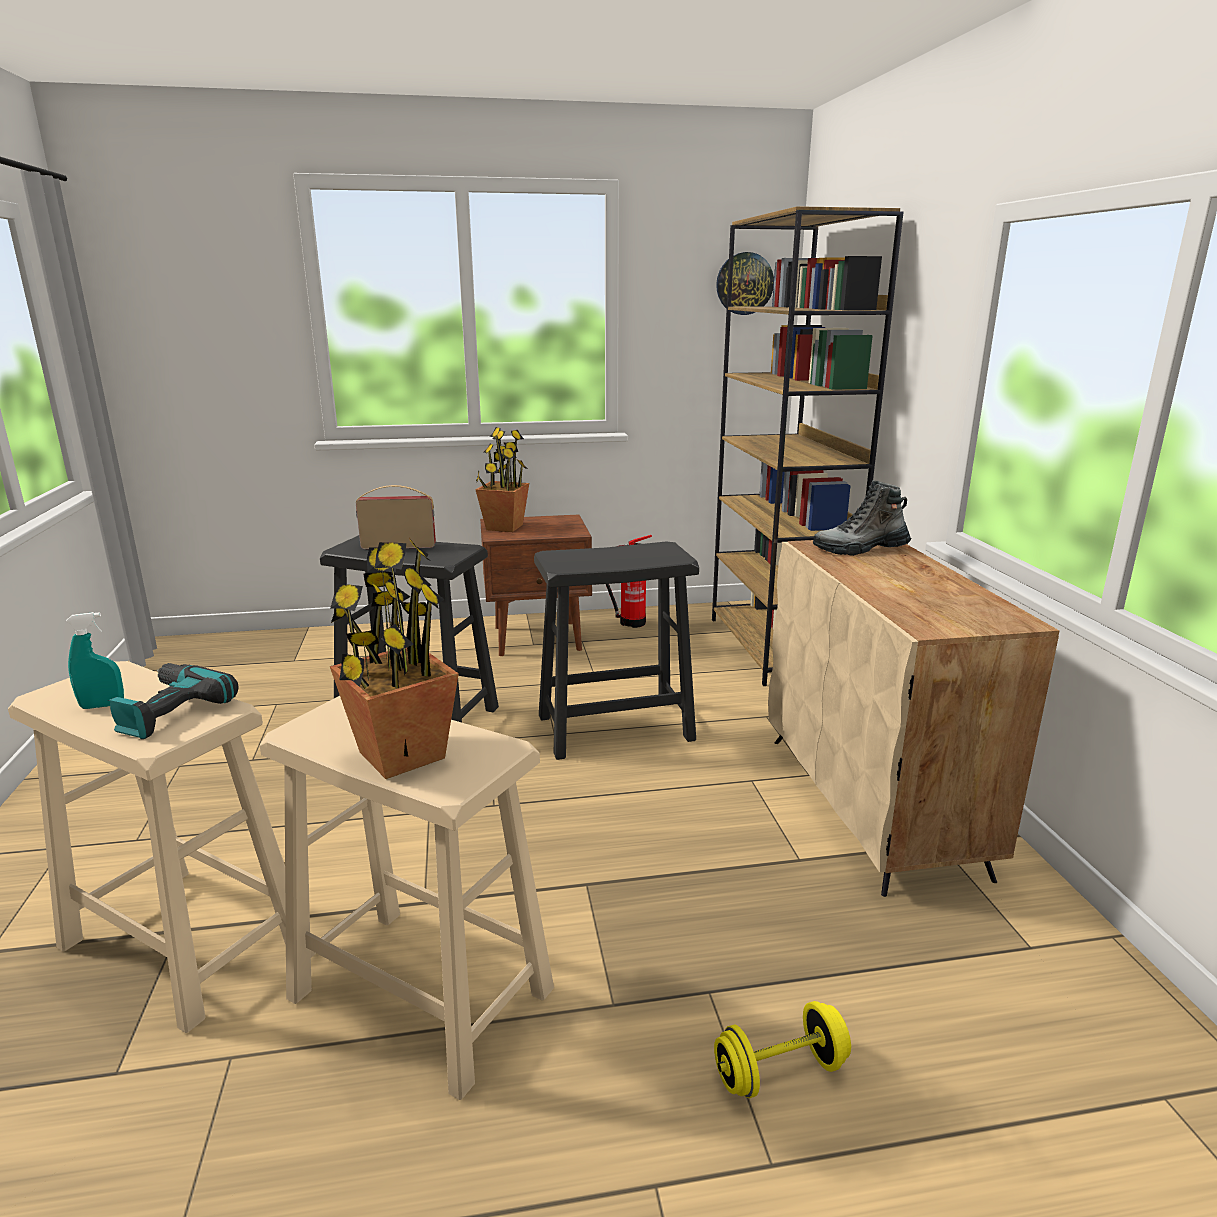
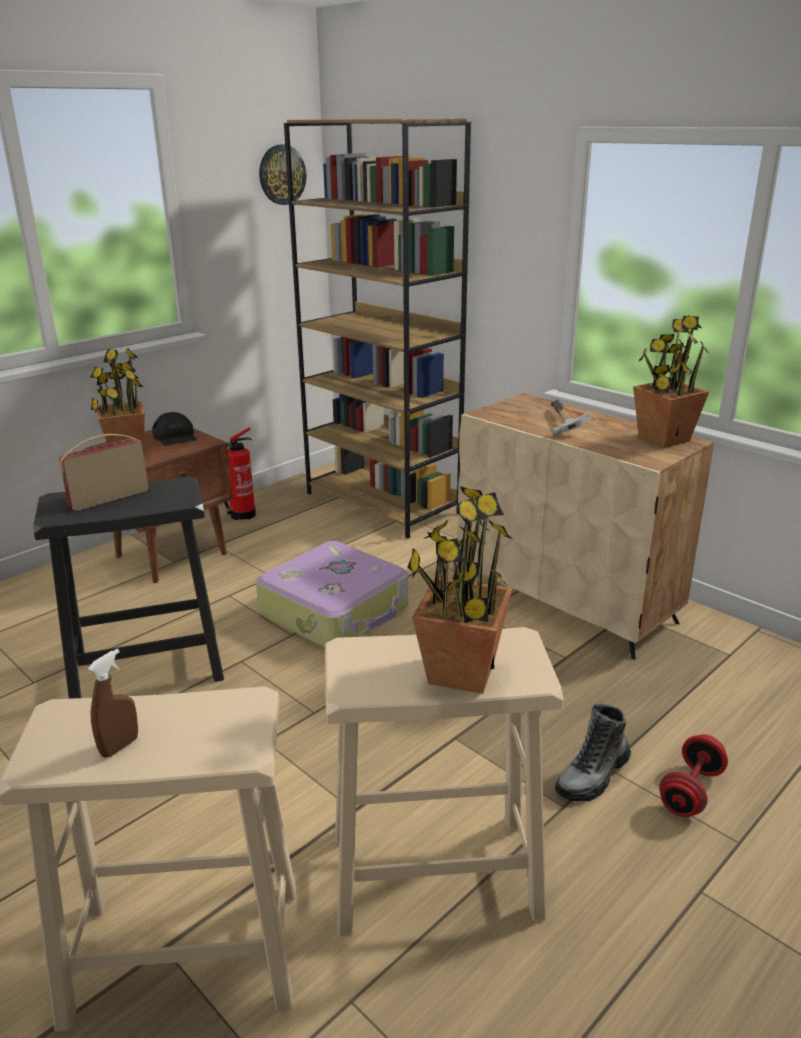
camera: 35 degrees left, 5 degrees up
turquoise spray bottle [65,612,124,709] -> brown spray bottle [88,649,138,758]
power drill [107,663,238,739] -> none
black stool [534,541,699,760] -> suitcase [256,541,408,648]
yellow dumbbell [714,1001,851,1098] -> red dumbbell [659,734,728,817]
boot [813,480,911,556] -> boot moved to [555,704,631,802]
none -> black cap [152,412,197,446]
none -> hammer [551,399,591,436]
none -> potted plant [633,315,709,448]

